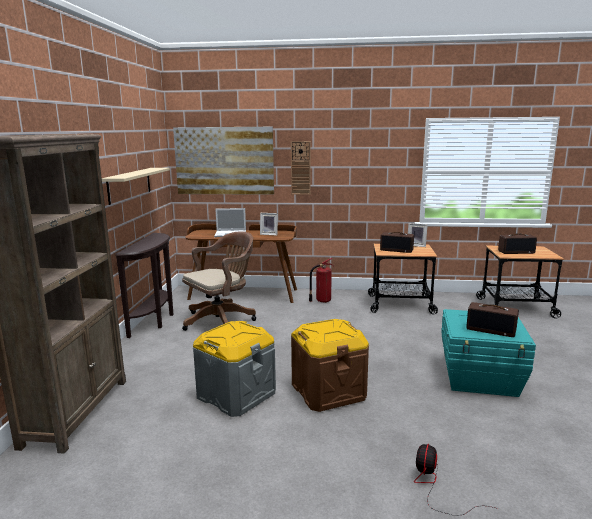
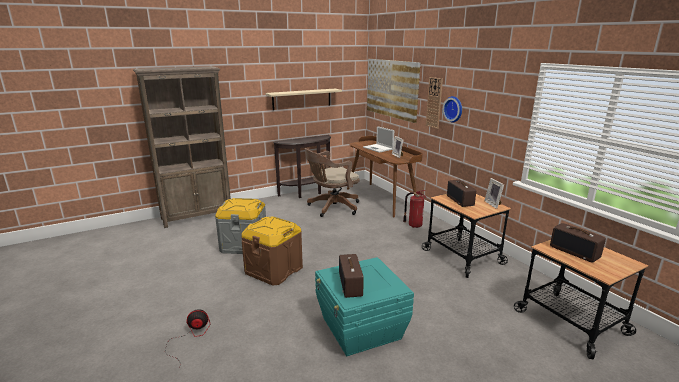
camera: 55 degrees right, 5 degrees up
brown office chair [182,231,256,331] -> brown office chair turned 135 degrees clockwise [305,148,360,217]
none -> wall clock [443,96,462,123]

